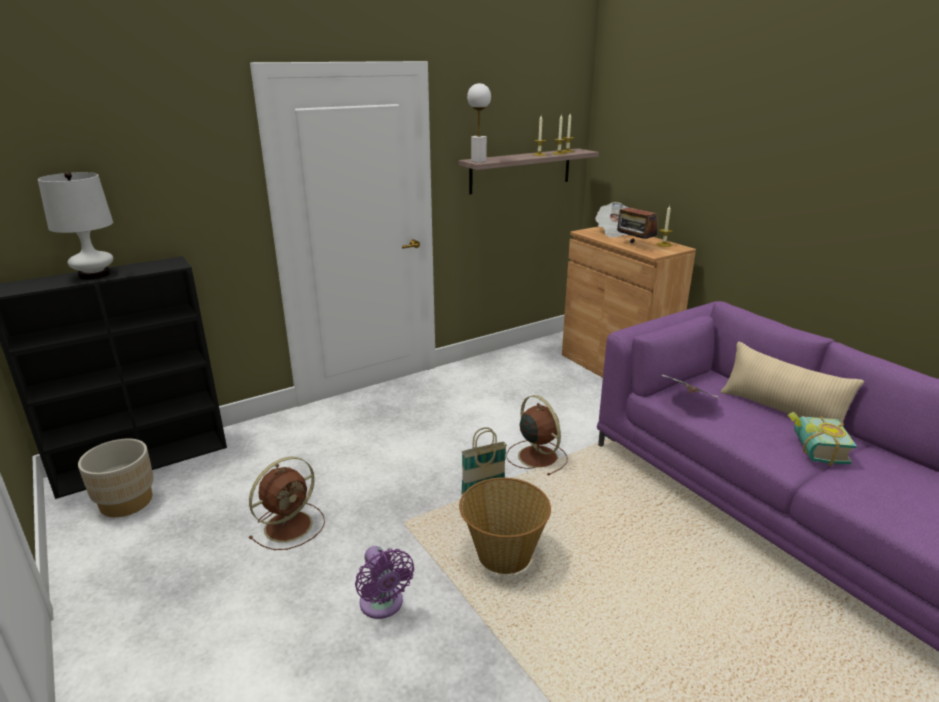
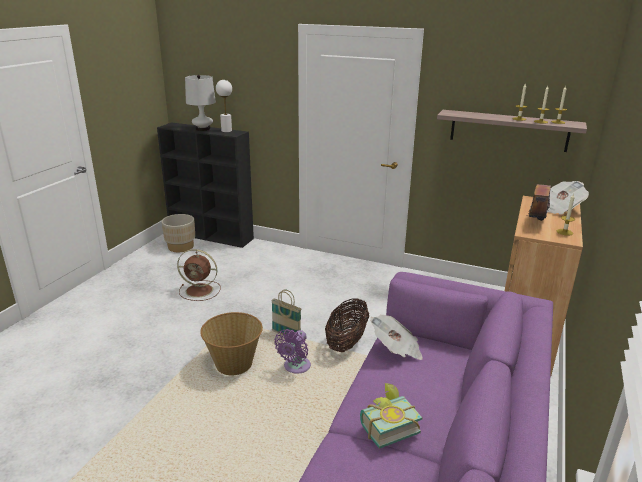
camera: 55 degrees right, 0 degrees up
purple fan [355,546,414,619] -> purple fan moved to [274,329,311,374]
white table lamp [467,83,491,162] -> white table lamp moved to [216,80,232,132]
brown fan [506,395,567,475] -> basket [325,298,369,352]
beige pillow [721,341,864,424] -> none

